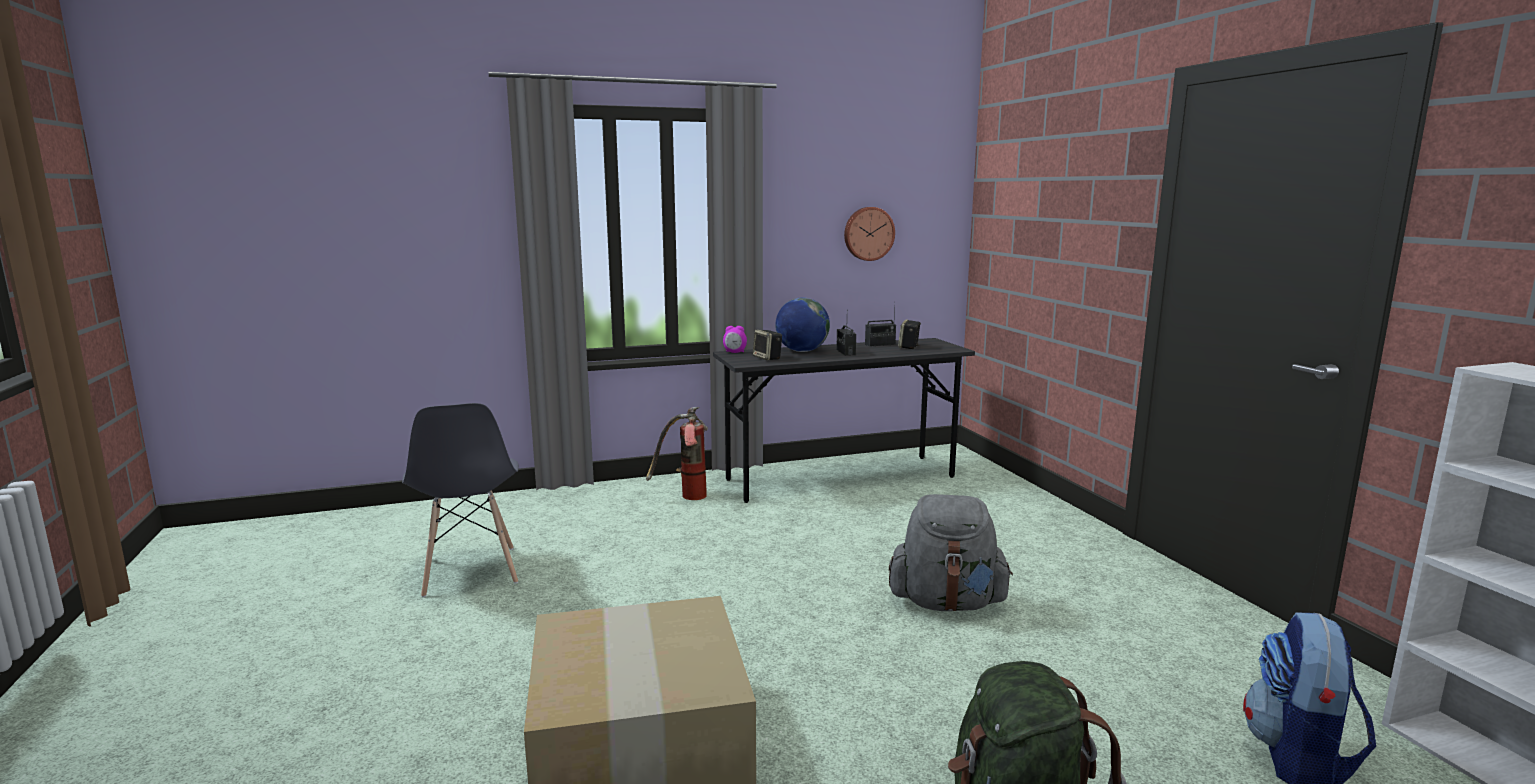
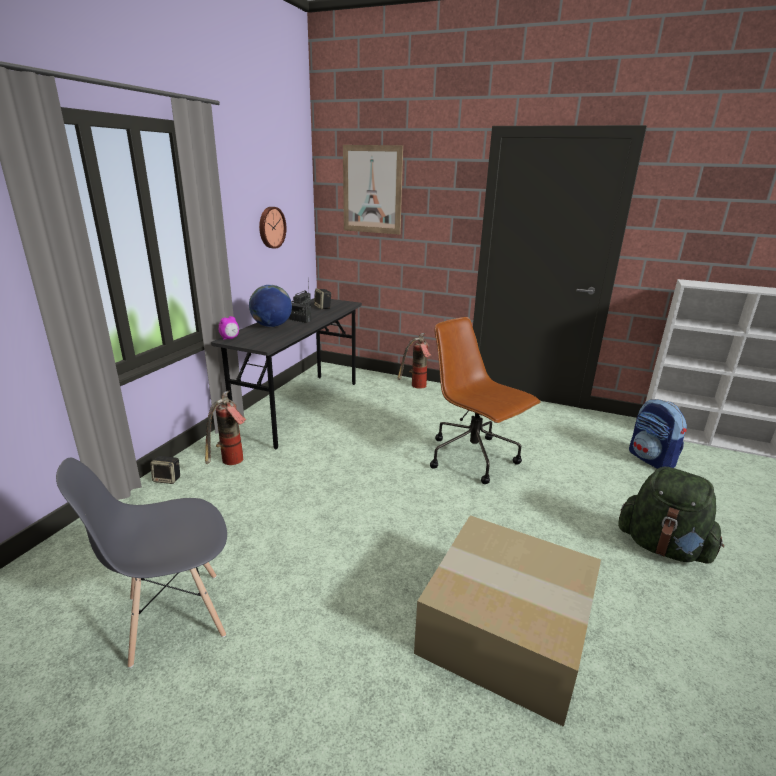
camera: 50 degrees left, 10 degrees up
grey chair [402,403,519,597] -> grey chair turned 135 degrees clockwise [56,458,227,668]
speaker [753,330,782,360] -> speaker moved to [150,456,180,484]
grey backpack [889,494,1013,611] -> brown office chair [430,317,541,484]
none -> picture [343,145,403,235]
none -> fire extinguisher [398,333,431,389]

